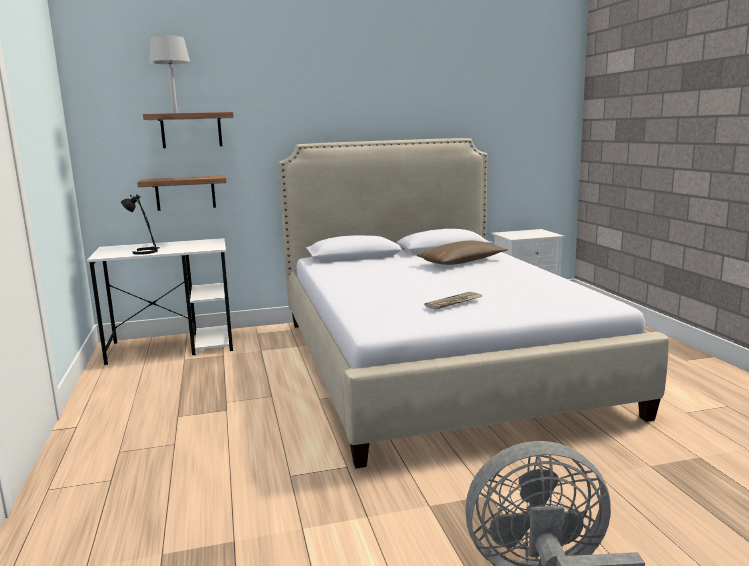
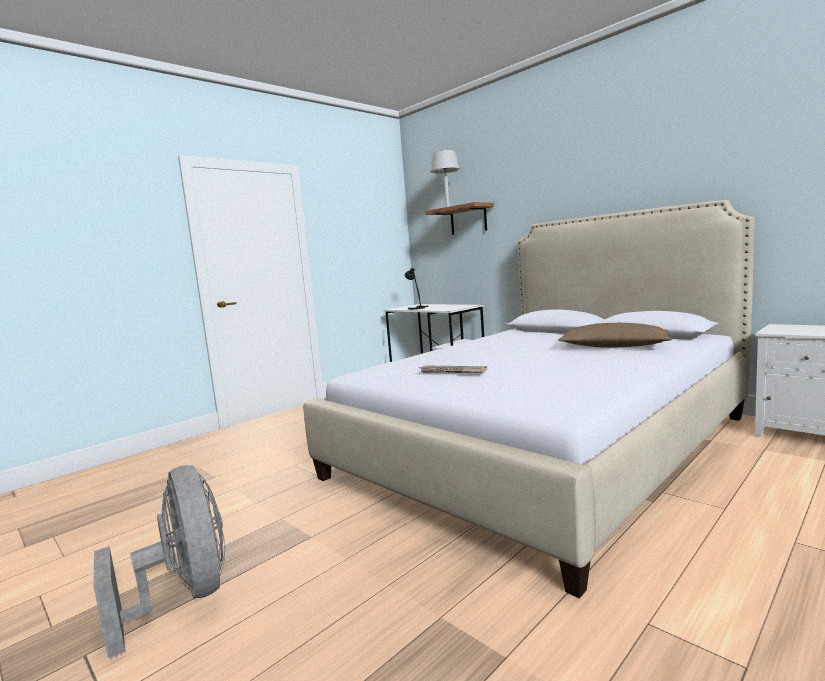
camera: 60 degrees right, 5 degrees down
shelf [137,175,227,211] -> none

